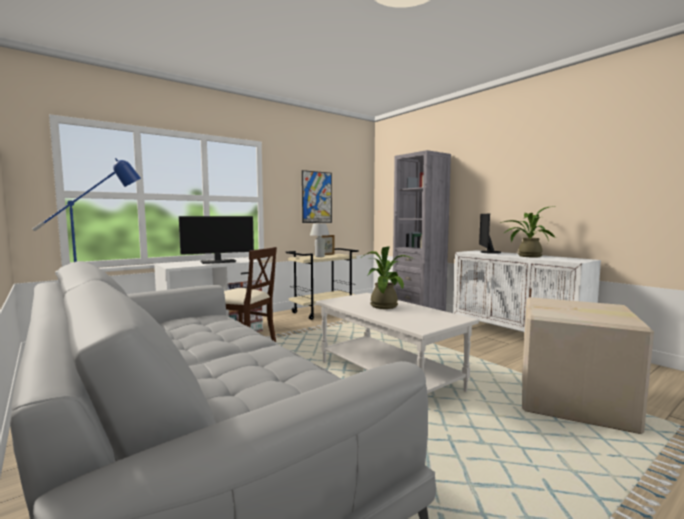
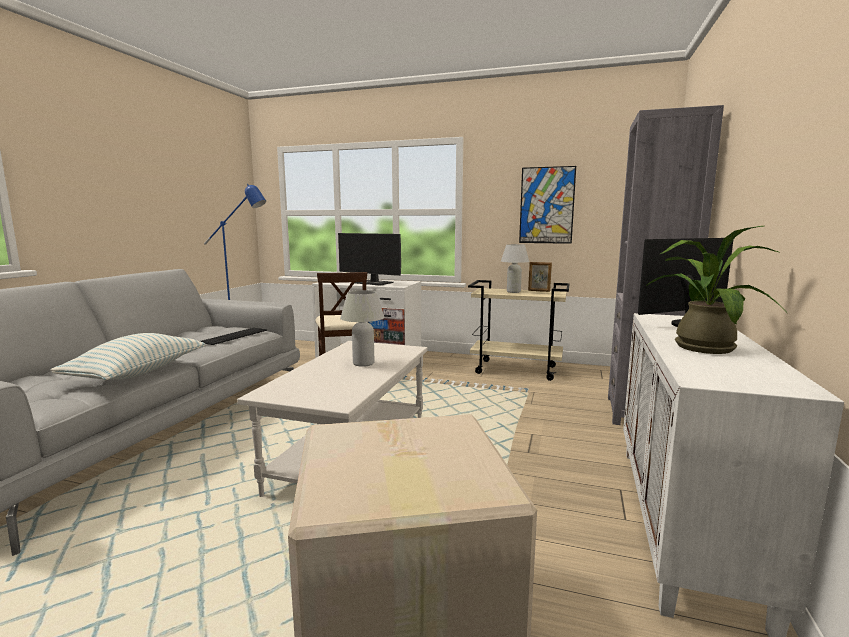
camera: 55 degrees right, 5 degrees up
potted plant [362,247,414,309] -> white table lamp [340,290,384,367]
none -> pillow [50,333,205,380]
none -> keyboard [200,328,267,345]

